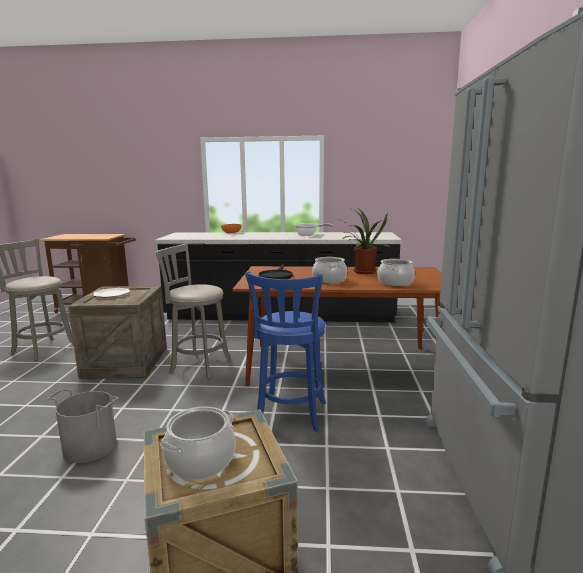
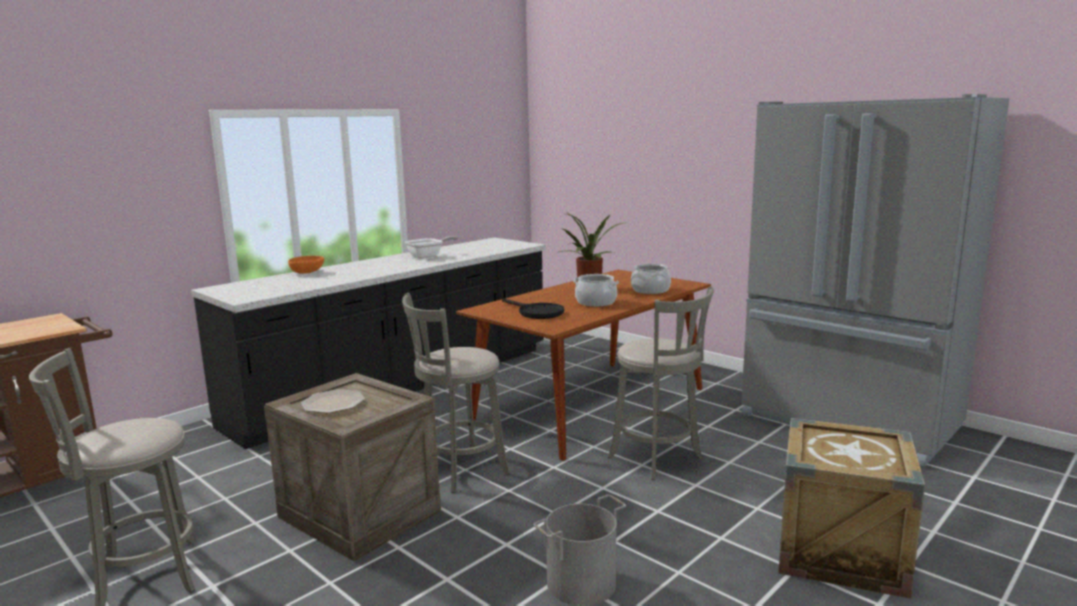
camera: 50 degrees left, 0 degrees up
cooking pot [160,407,236,480] -> none
blue stool [245,271,326,432] -> grey stool [608,286,714,480]

